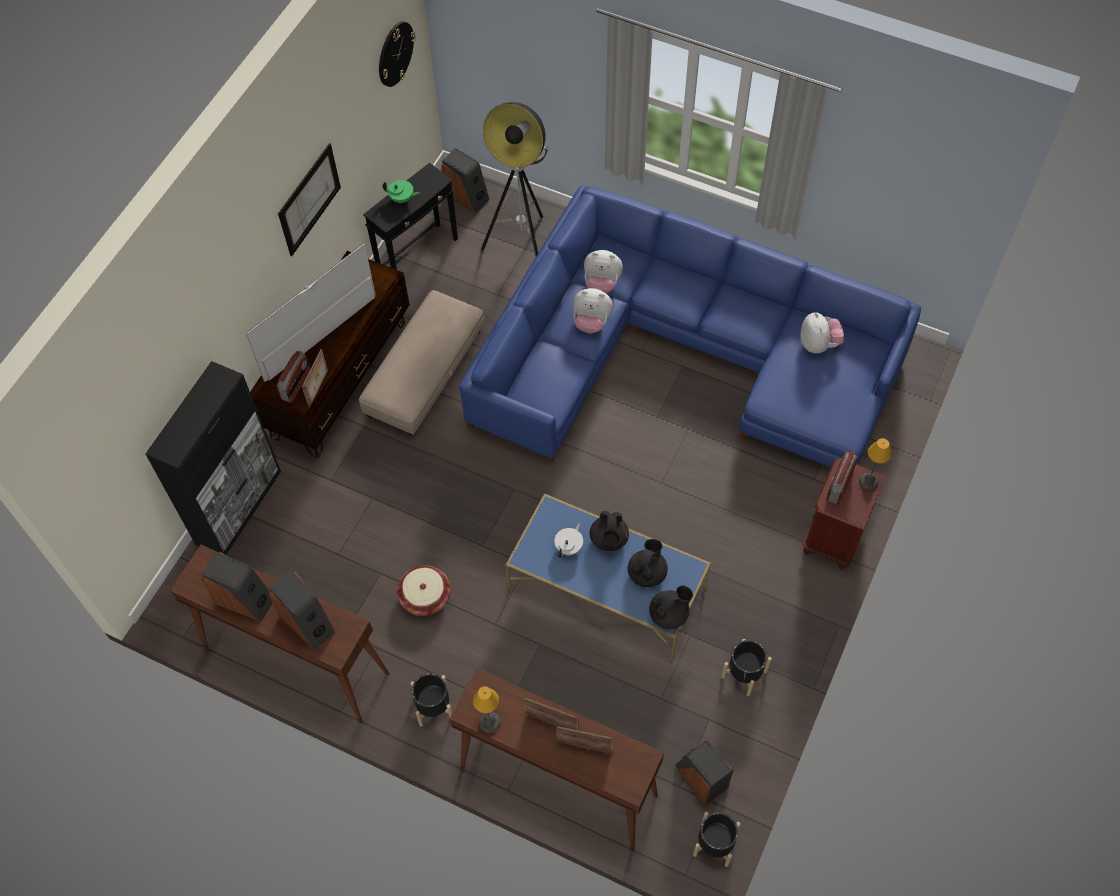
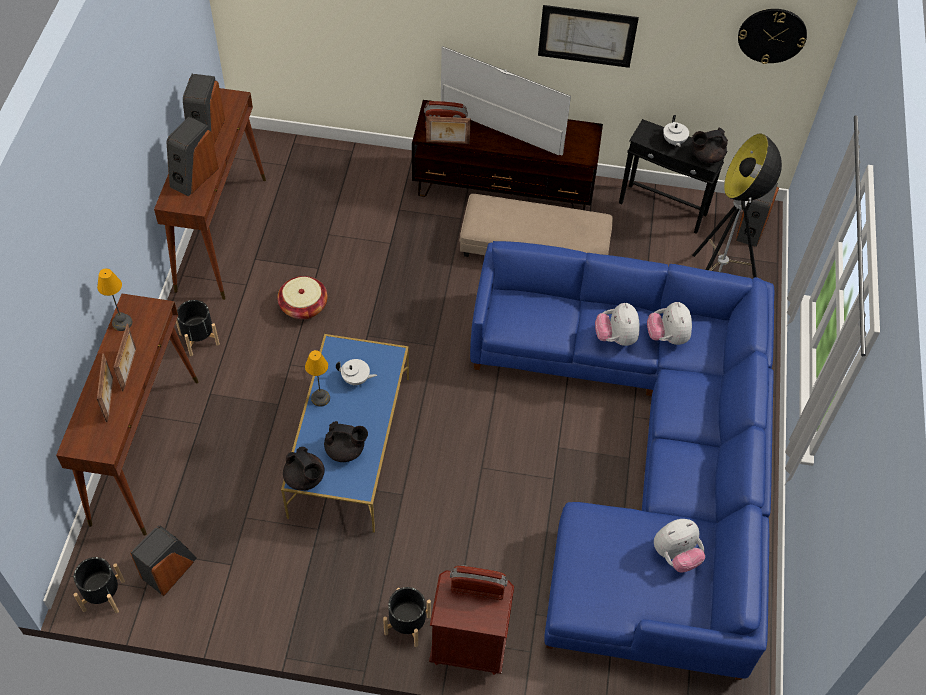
camera: 70 degrees right, 5 degrees down
black cabinet [146,361,281,555] -> none
green teapot [383,180,420,204] -> white teapot [663,115,689,147]
black teapot [590,510,629,551] -> black teapot moved to [691,128,728,163]
black planter [721,639,772,696] -> black planter moved to [383,587,431,647]
table lamp [859,438,891,490] -> table lamp moved to [305,350,330,407]

